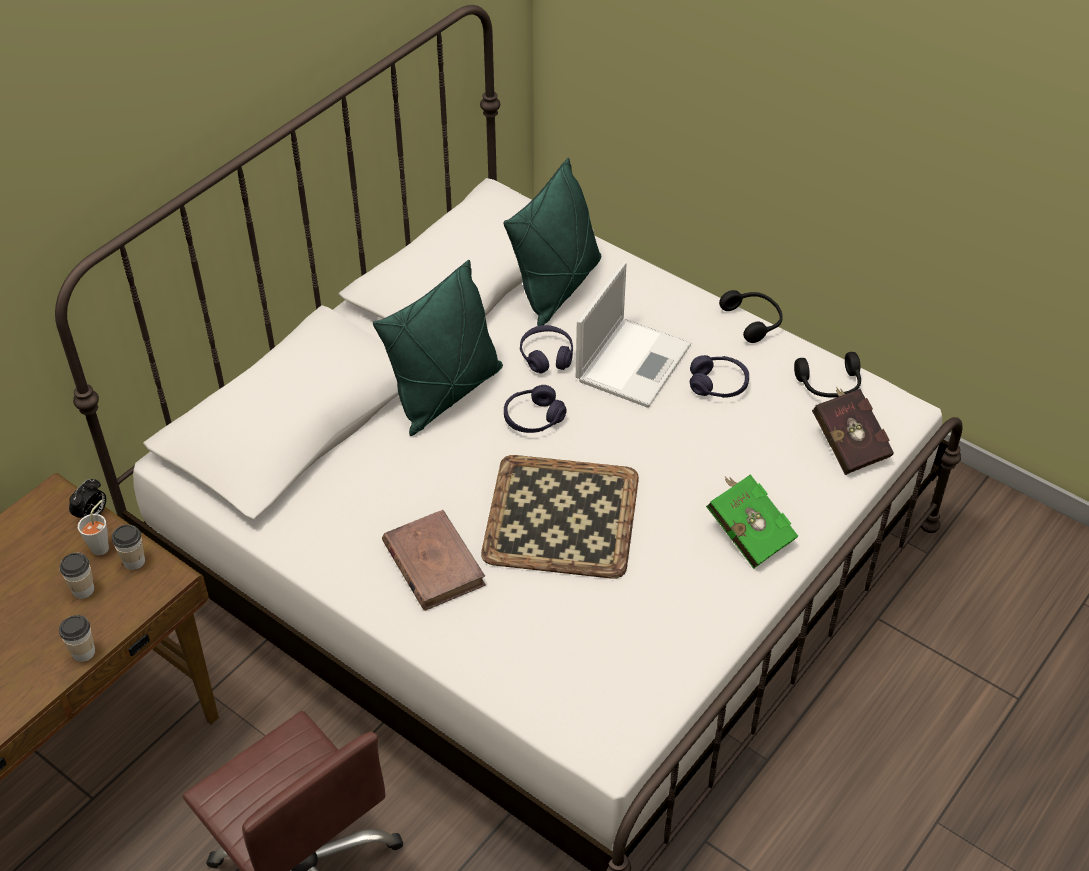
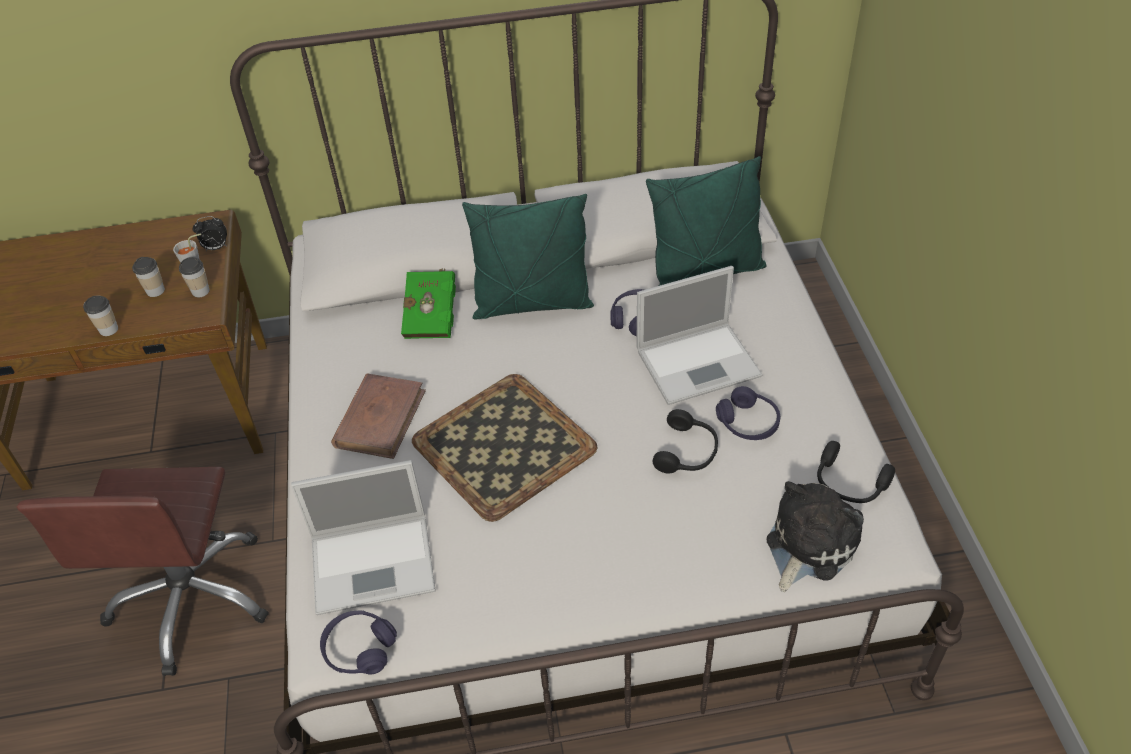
camera: 45 degrees right, 0 degrees up
purple headphones [504,385,567,433] -> purple headphones moved to [320,611,397,674]
green book [706,474,798,569] -> green book moved to [401,268,456,339]
black headphones [719,290,783,343] -> black headphones moved to [653,409,718,473]
red book [812,387,894,475] -> plush toy [767,481,864,592]
none -> laptop [291,460,436,615]

